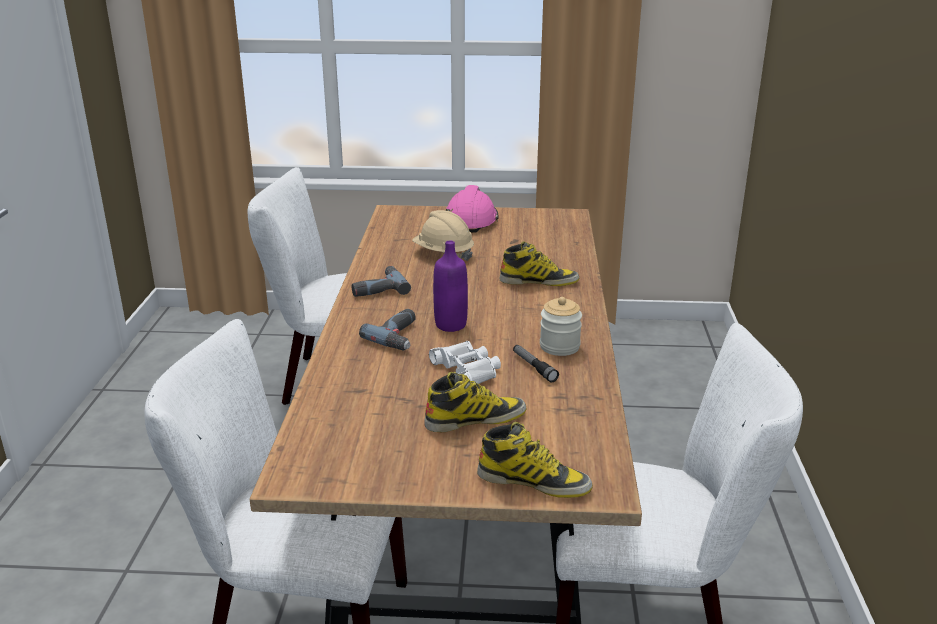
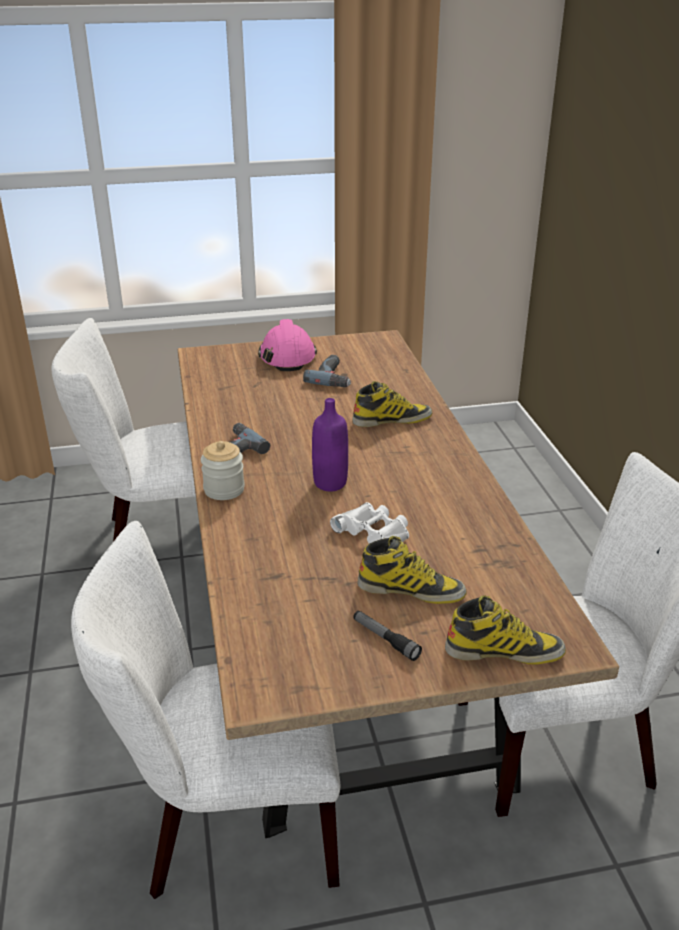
camera: 15 degrees left, 5 degrees up
power drill [359,309,416,351] -> power drill moved to [303,355,351,387]
beige hard hat [412,210,474,261] -> none
boot [424,372,527,432] -> boot turned 45 degrees clockwise [357,536,467,604]
flashlight [513,345,559,383] -> flashlight moved to [353,611,422,661]
jar [540,297,582,356] -> jar moved to [201,441,245,500]

